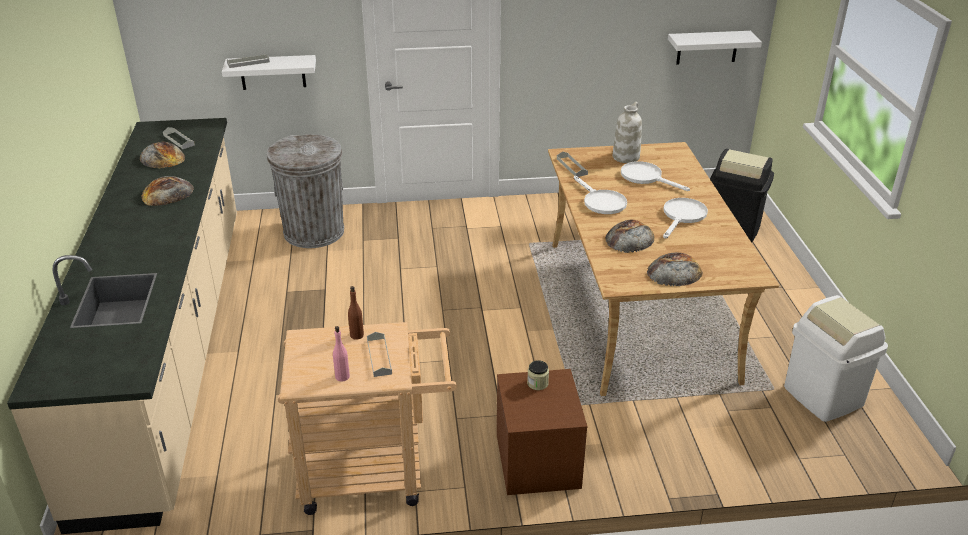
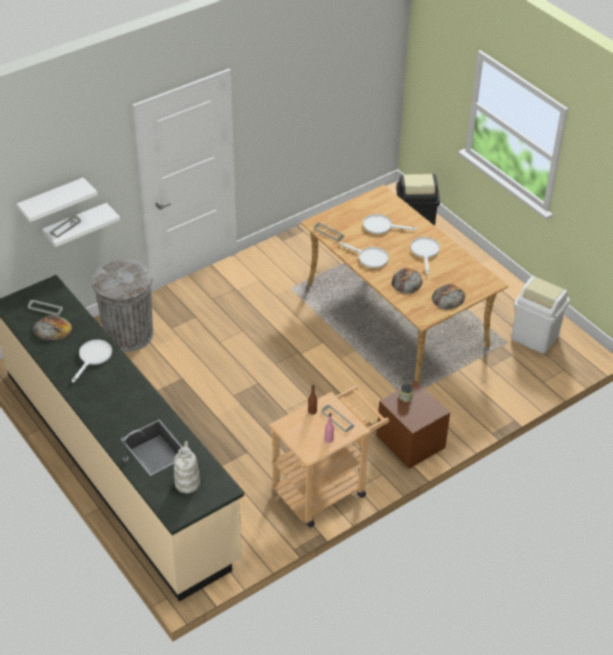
camera: 30 degrees left, 10 degrees up
bread [141,176,194,206] -> white frying pan [72,340,112,382]
white vase [613,102,642,163] -> white vase moved to [174,441,200,493]
white shelf [668,31,762,64] -> white shelf moved to [17,177,97,222]

